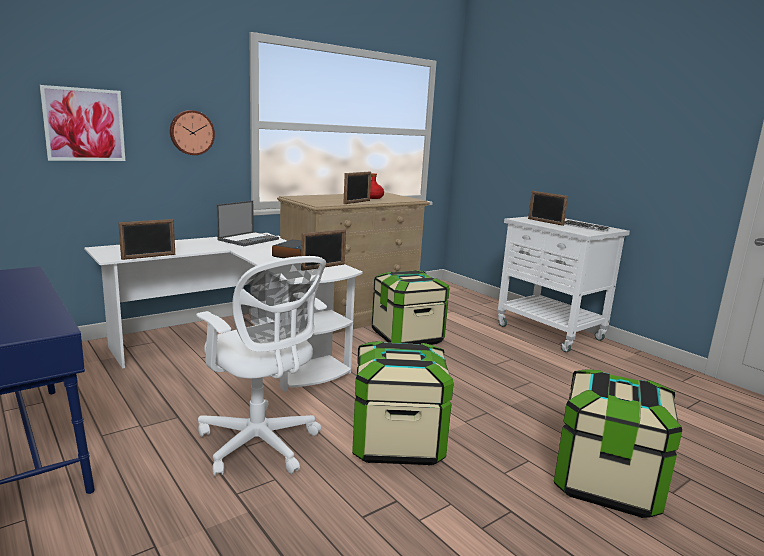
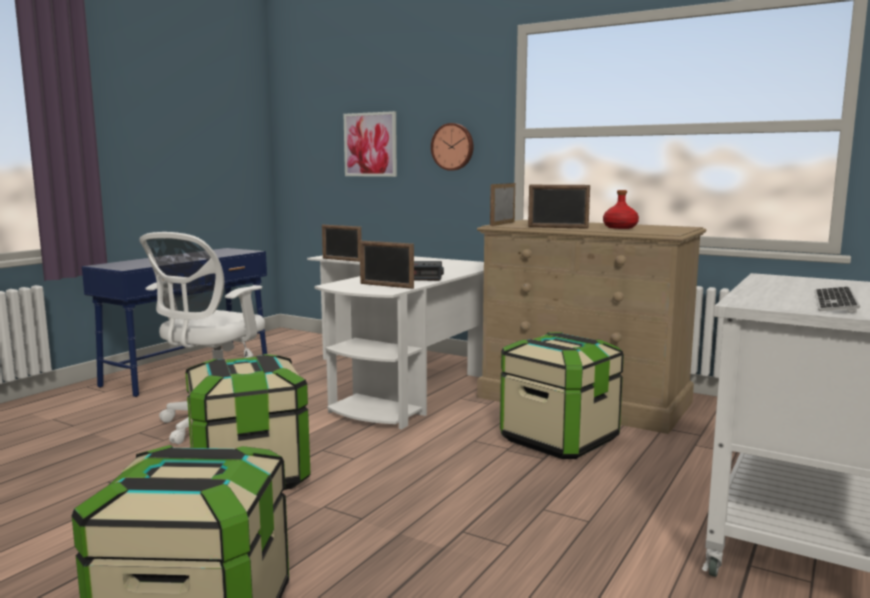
camera: 70 degrees right, 5 degrees down
laptop [217,201,279,246] -> none
picture frame [528,191,568,226] -> picture frame moved to [490,183,515,226]

